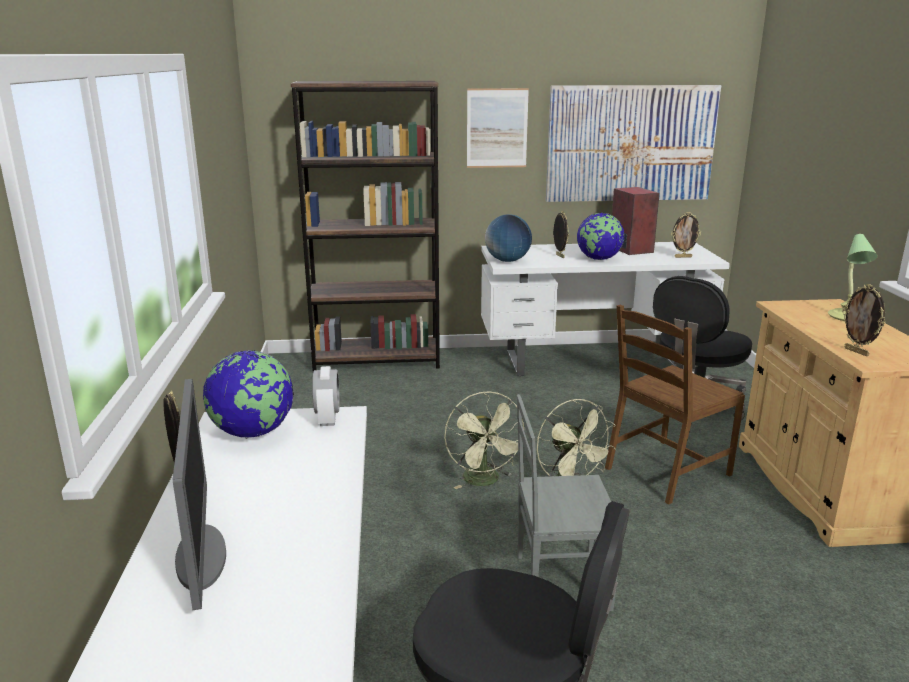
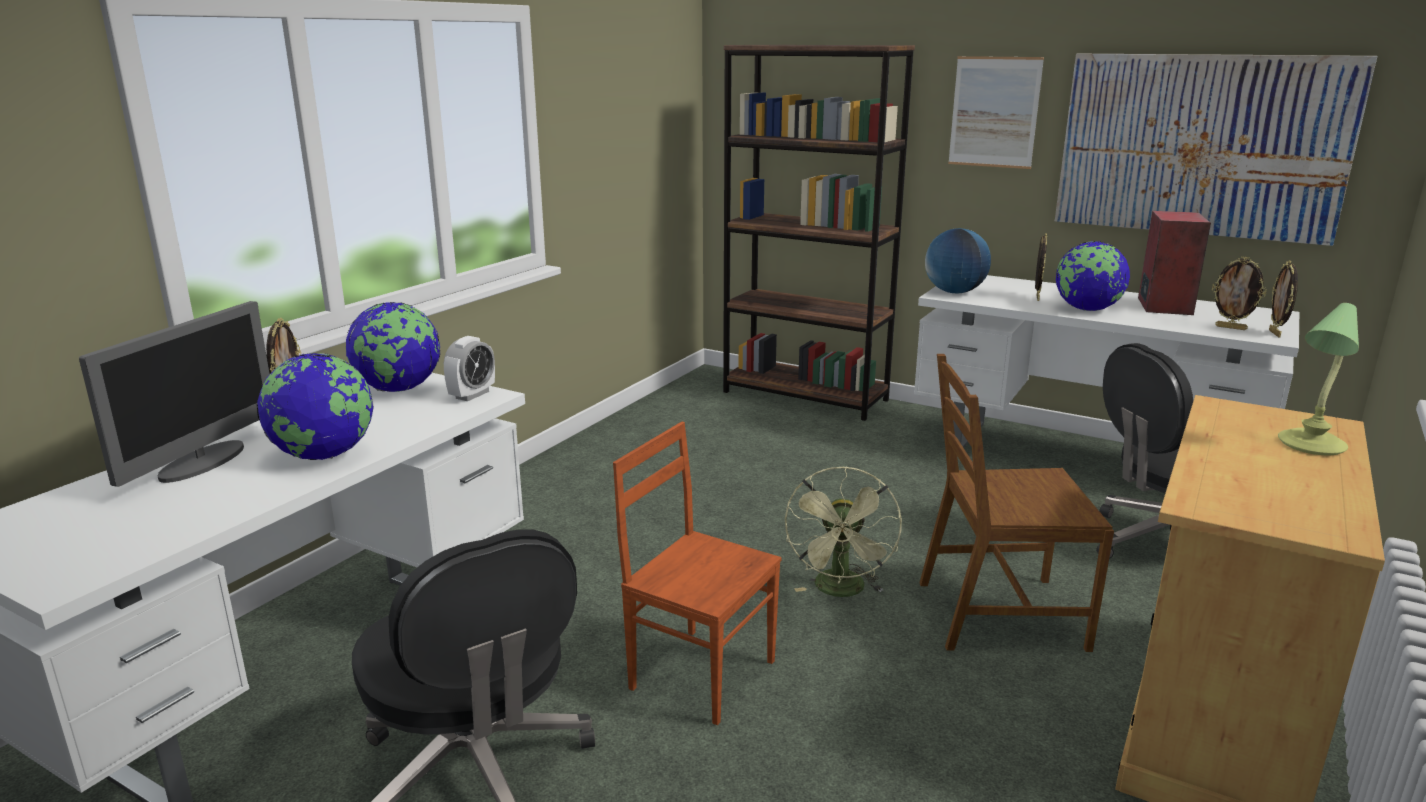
camera: 35 degrees right, 0 degrees up
green fan [444,391,524,489] -> none
grey chair [517,394,618,611] -> brown chair [613,422,782,725]
picture frame [842,284,885,356] -> picture frame moved to [1269,260,1298,337]
none -> globe [257,353,374,460]

